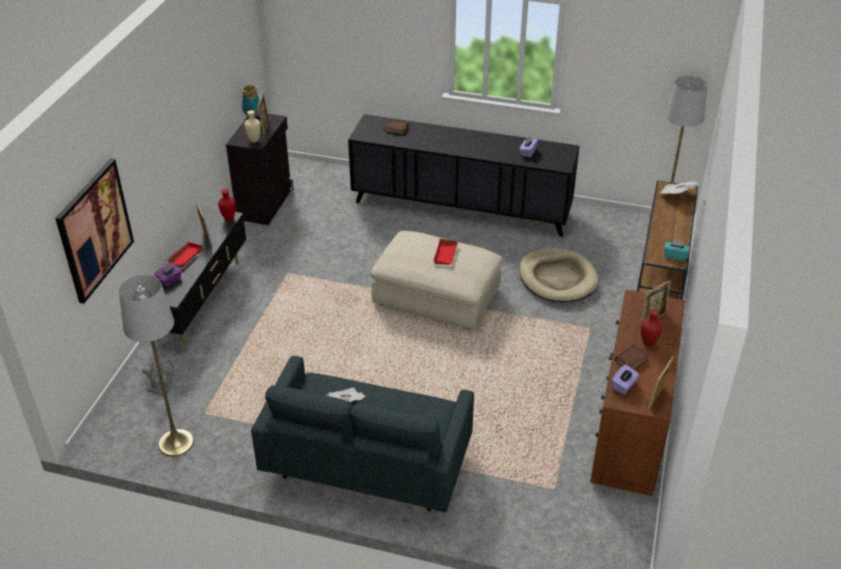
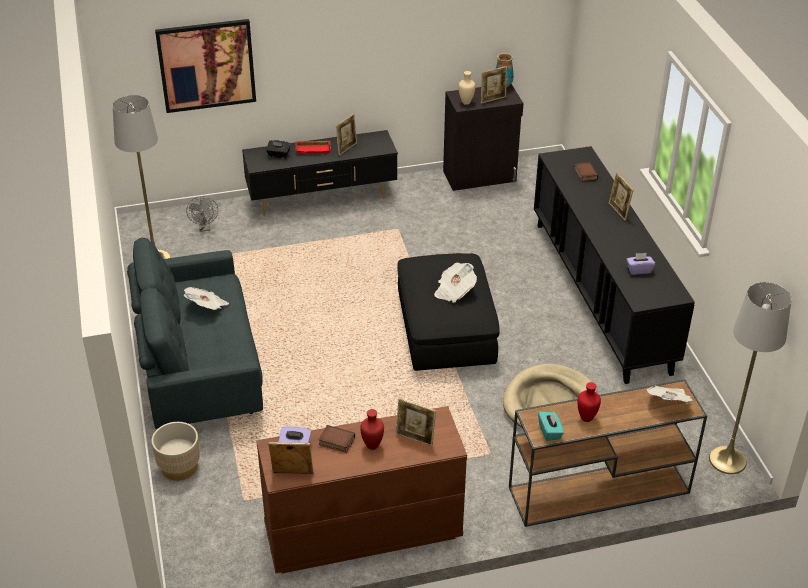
camera: 60 degrees right, 0 degrees up
purple tissue box [155,262,182,286] -> black tissue box [266,140,290,158]
red vase [218,189,236,221] -> red vase moved to [578,382,601,422]
beige ottoman [371,231,502,330] -> black ottoman [397,253,500,371]
red tray [433,238,458,265] -> newspaper [434,263,477,303]
none -> beige planter [152,422,200,481]
none -> picture frame [609,172,634,221]

